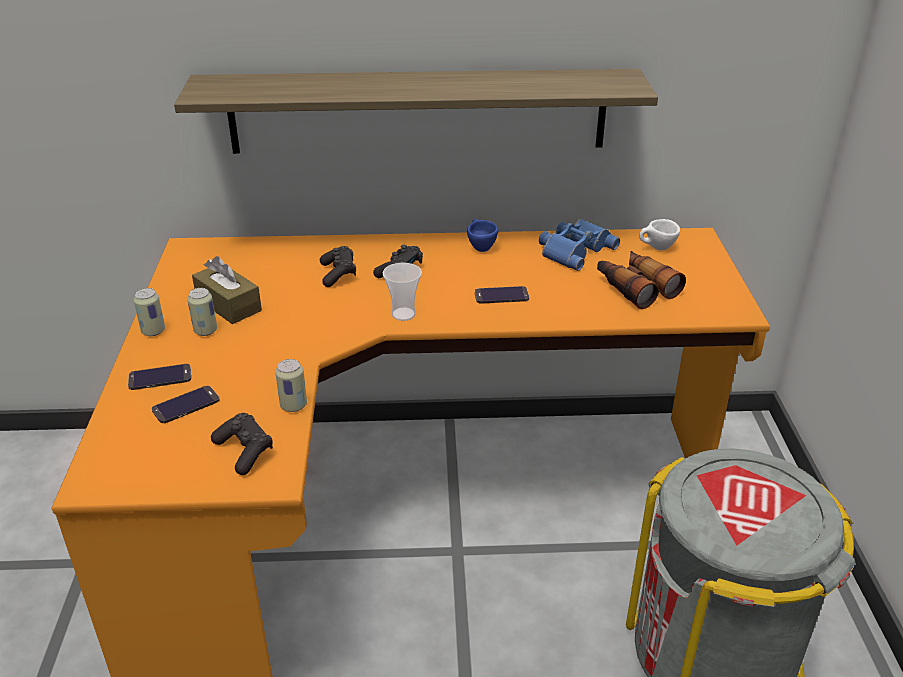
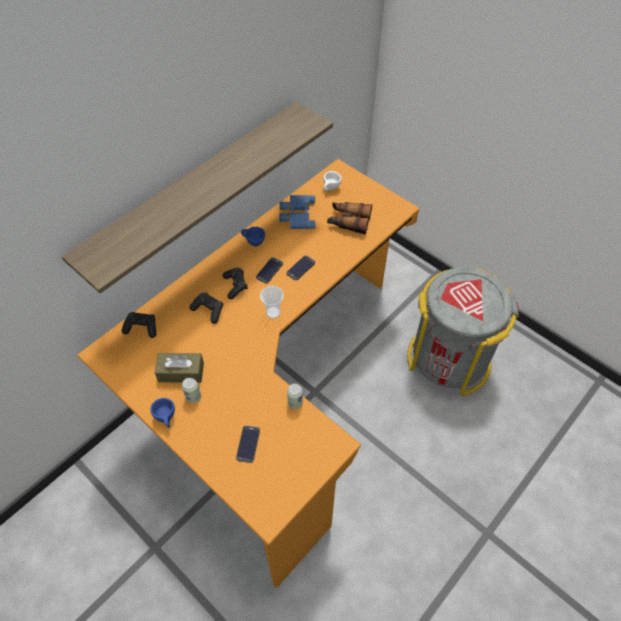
camera: 45 degrees left, 20 degrees up
phone [128,364,191,390] -> phone moved to [256,257,283,283]
can [134,288,165,336] -> blue cup [150,398,175,428]
black game controller [211,413,273,475] -> black game controller moved to [122,312,156,338]

